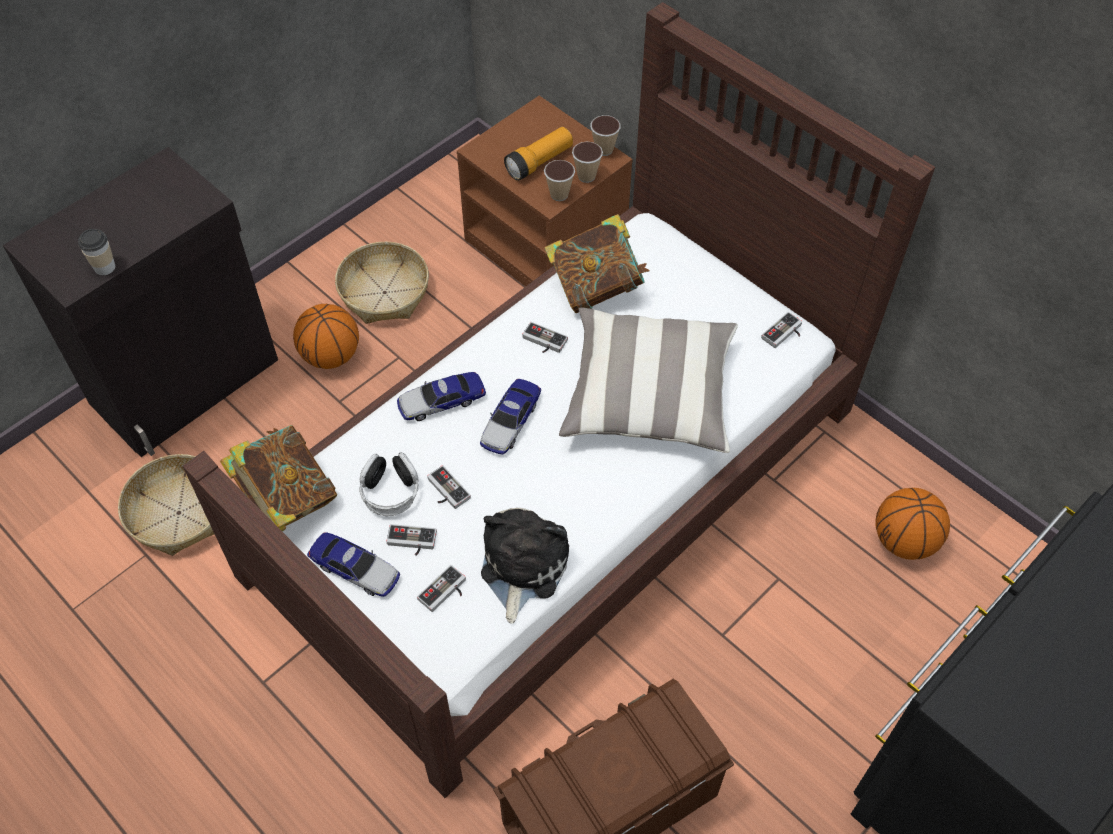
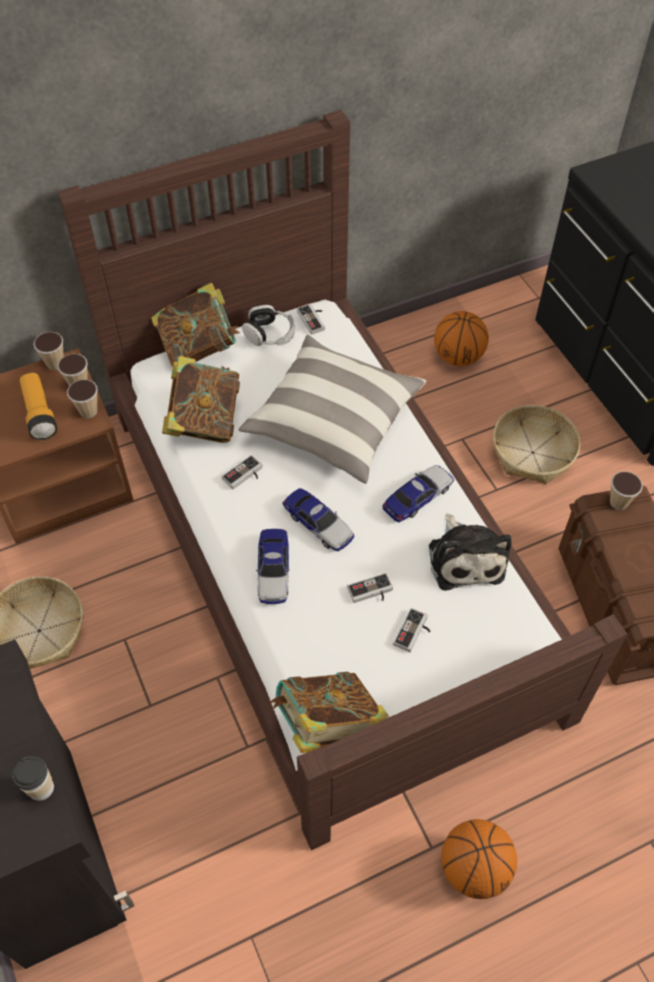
camera: 70 degrees left, 0 degrees up
basket [118,454,215,556] -> basket moved to [493,405,581,484]
basketball [293,304,359,369] -> basketball moved to [441,819,517,899]
toy car [307,532,400,597] -> toy car moved to [382,465,454,522]
headphones [359,452,419,516] -> headphones moved to [242,305,295,346]
game controller [417,565,466,612] -> none
plush toy [481,508,569,624] -> plush toy turned 135 degrees counterclockwise [429,514,512,590]
none -> book [151,283,240,366]
none -> cup [610,471,643,510]

